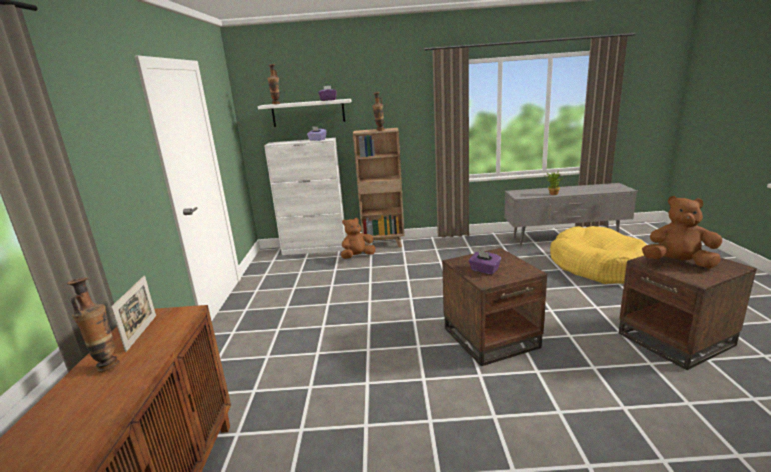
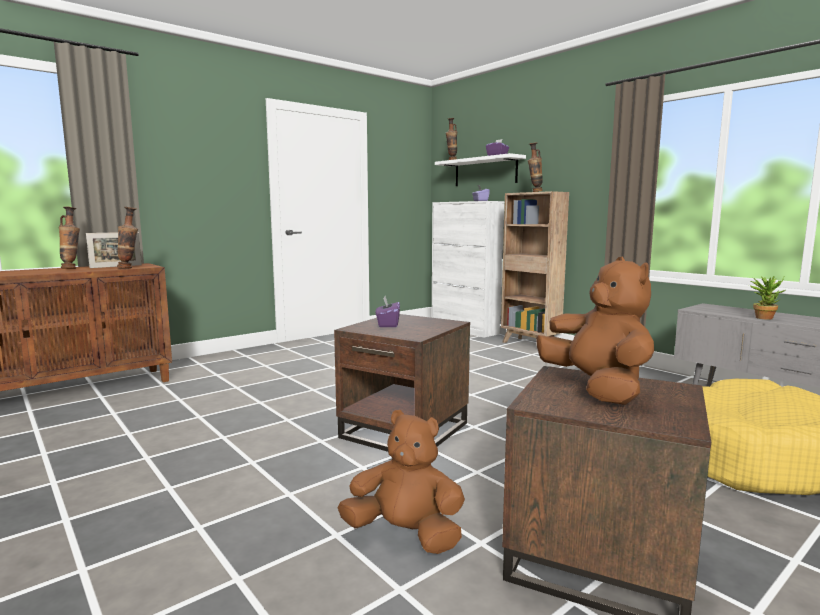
camera: 50 degrees right, 10 degrees down
brown plush toy [341,218,375,259] -> brown plush toy moved to [337,410,465,554]
none -> vase [117,207,138,268]

